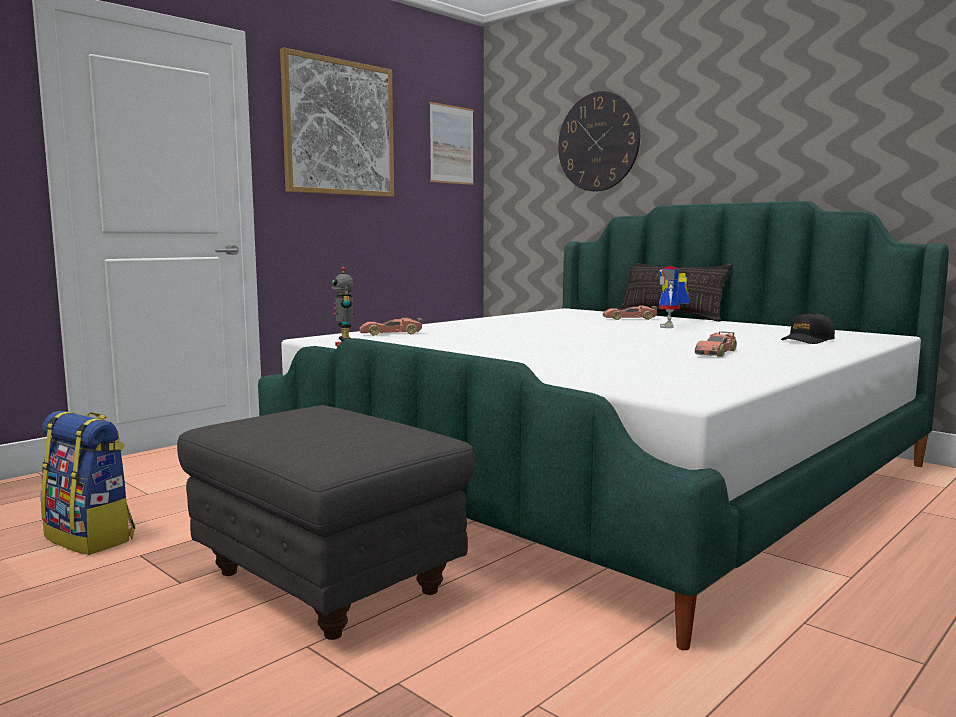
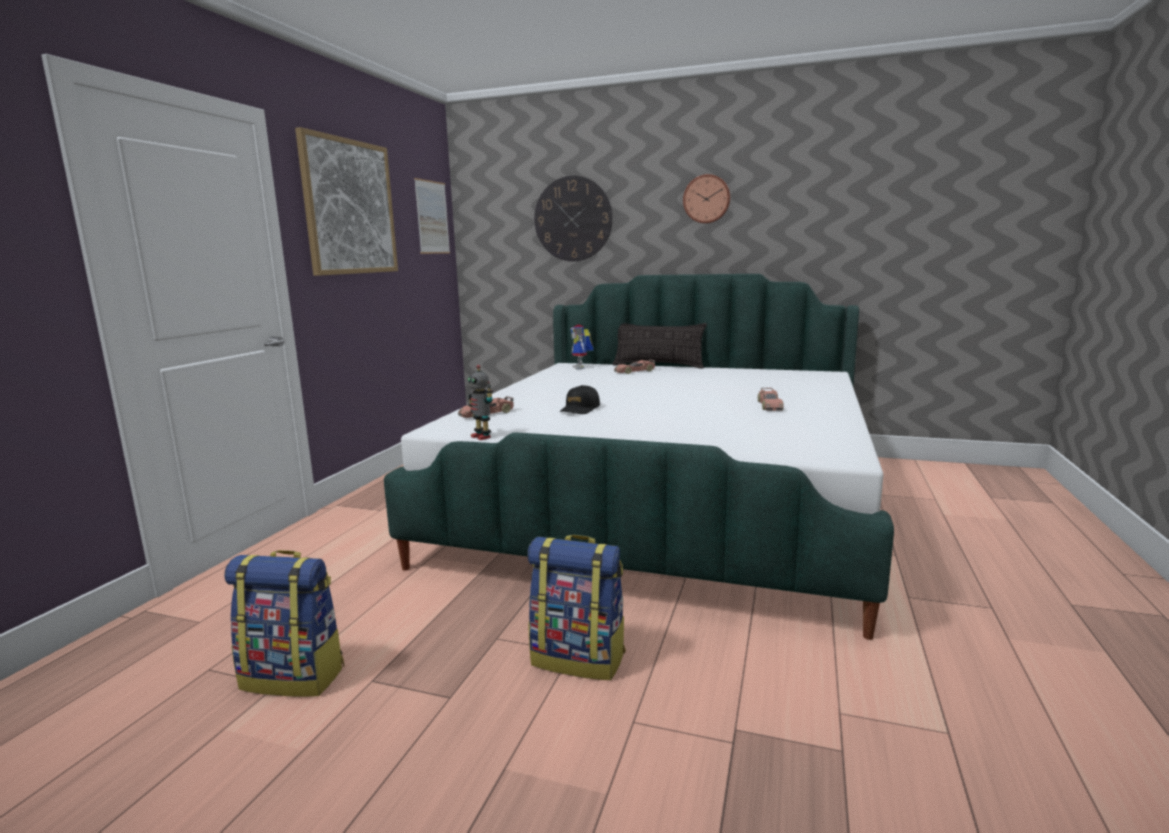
camera: 25 degrees left, 5 degrees up
grey ottoman [177,405,475,640] -> backpack [528,535,626,680]
toy robot [659,265,689,328] -> toy robot moved to [570,324,594,369]
black cap [781,312,835,344] -> black cap moved to [560,385,600,414]
none -> wall clock [683,174,730,224]

